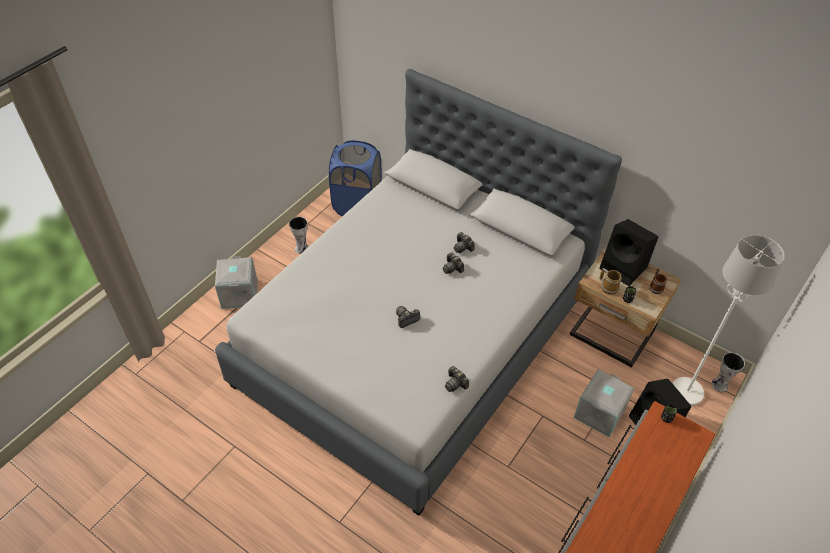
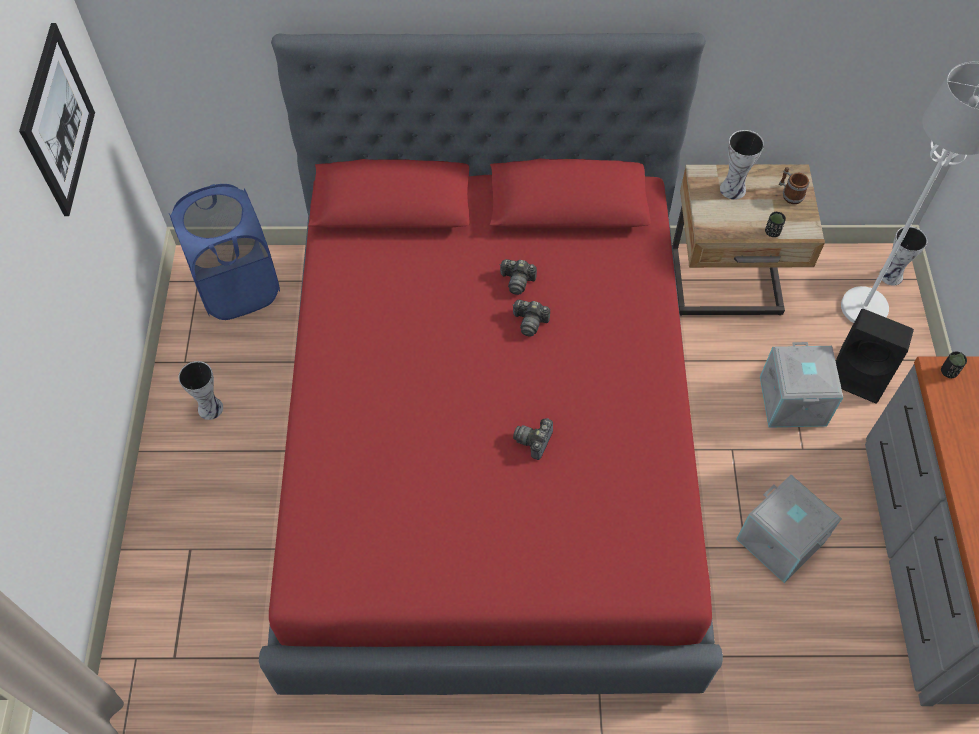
camera: 35 degrees left, 10 degrees up
grey bed [215,69,622,516] -> red bed [259,32,723,695]
grey storage box [215,256,258,309] -> grey storage box moved to [736,475,842,583]
camera [445,366,469,392] -> none
black speaker [599,219,658,286] -> vase [720,130,764,200]
mug [600,268,622,295] -> none
none -> picture [19,23,95,216]

